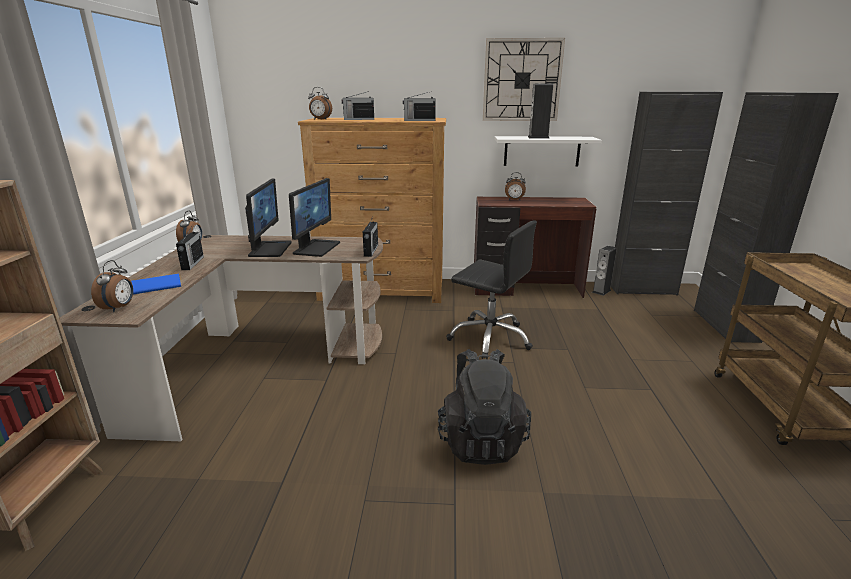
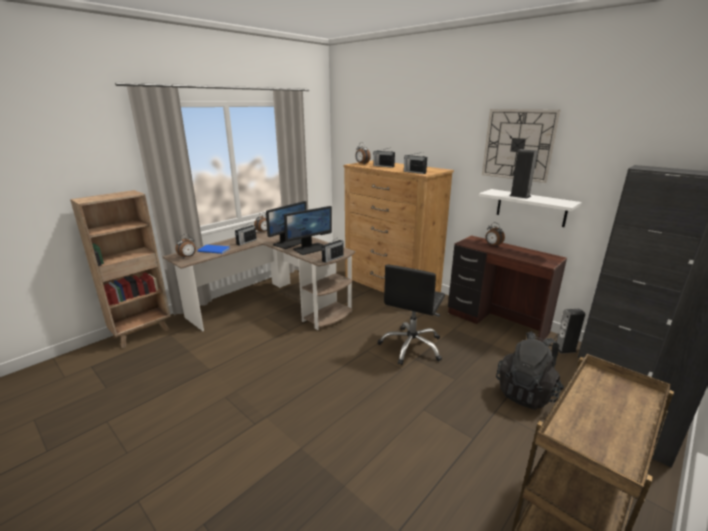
camera: 40 degrees right, 0 degrees up
black backpack [438,349,531,465] -> black backpack moved to [496,331,564,410]
black office chair [446,220,537,359] -> black office chair turned 45 degrees clockwise [377,264,445,365]

